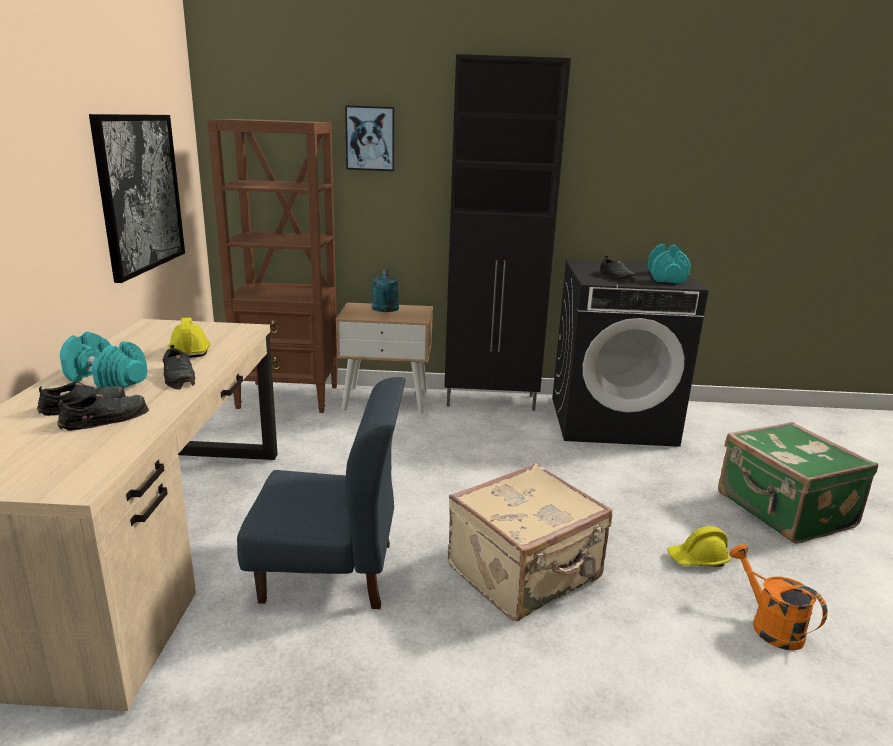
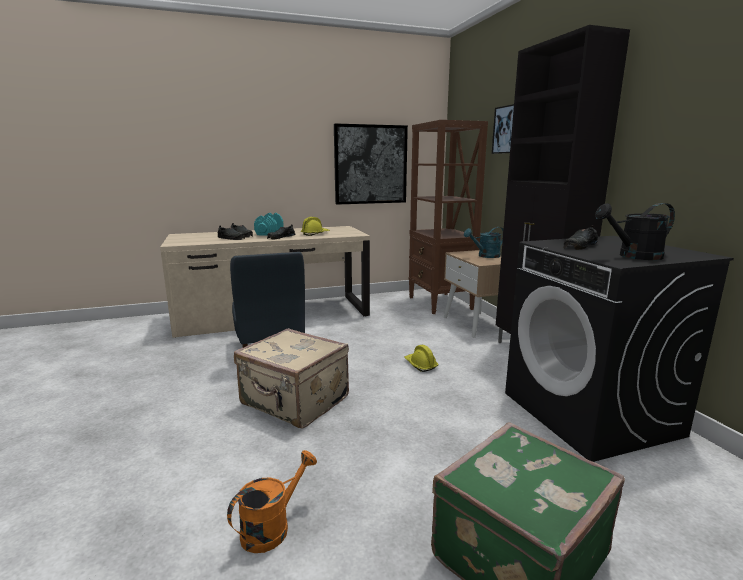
camera: 70 degrees right, 5 degrees down
turquoise dumbbell [648,244,691,283] -> black watering can [595,203,675,260]
yellow hard hat [667,526,731,567] -> yellow hard hat moved to [404,345,439,372]

